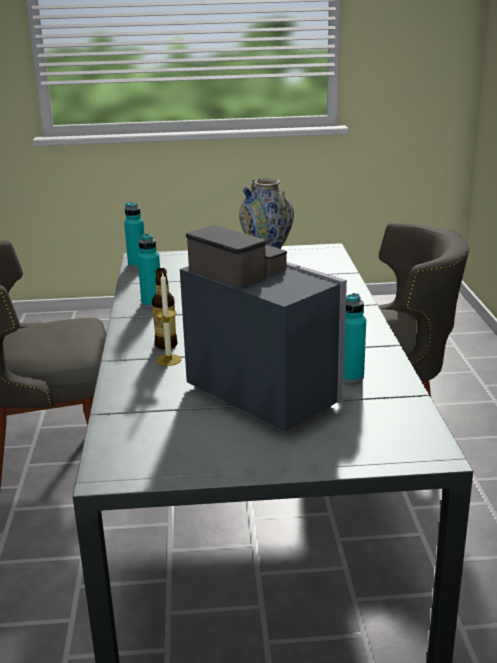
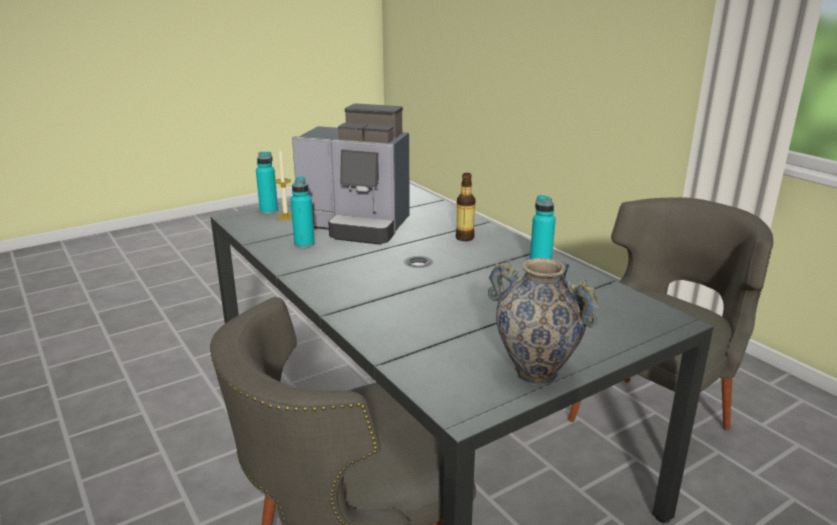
camera: 150 degrees right, 0 degrees up
turquoise bottle [124,202,144,268] -> turquoise bottle moved to [256,152,278,214]
candle [155,273,181,366] -> candle moved to [275,150,292,220]

